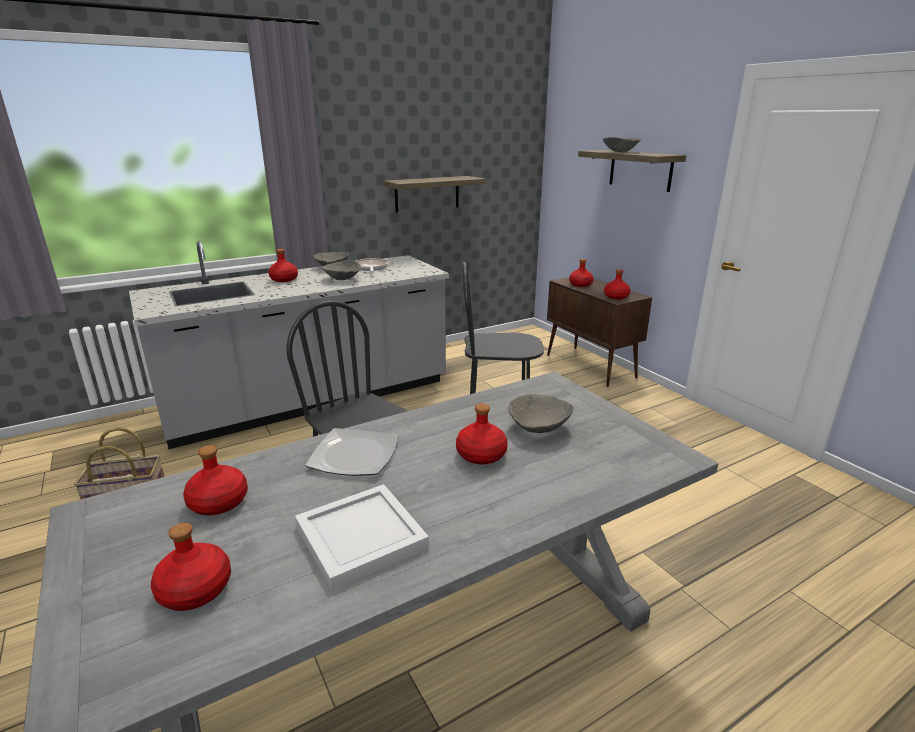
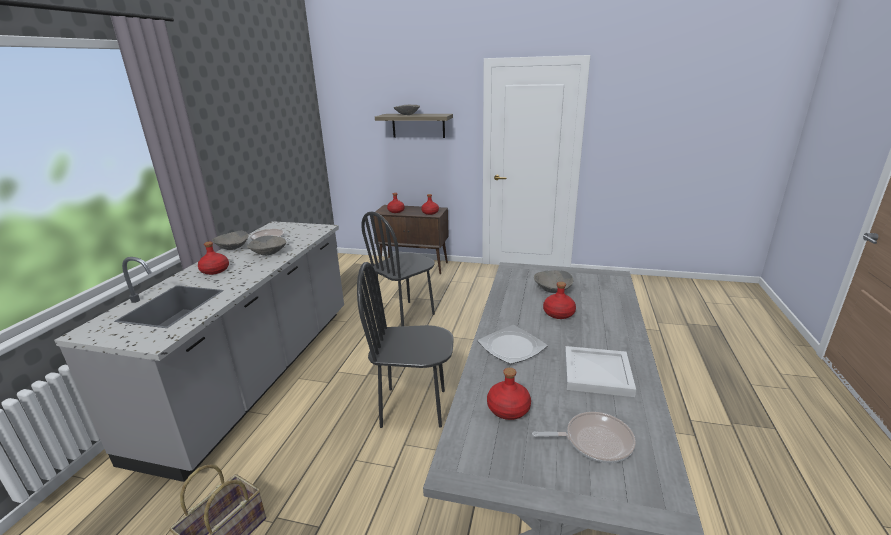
camera: 45 degrees left, 0 degrees up
red bottle [151,523,231,611] -> frying pan [532,412,636,463]
shelf [383,176,485,213] -> none

